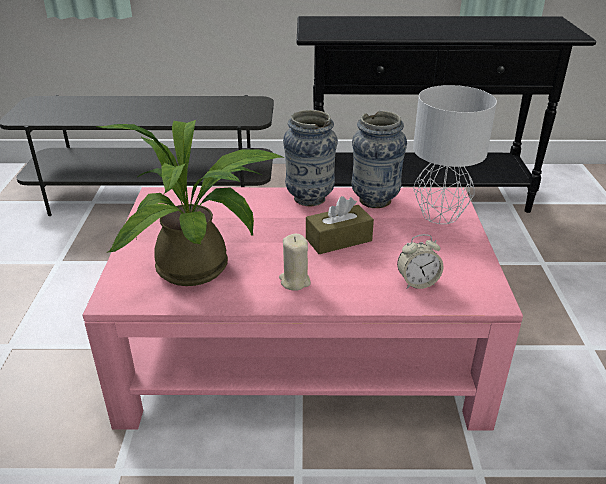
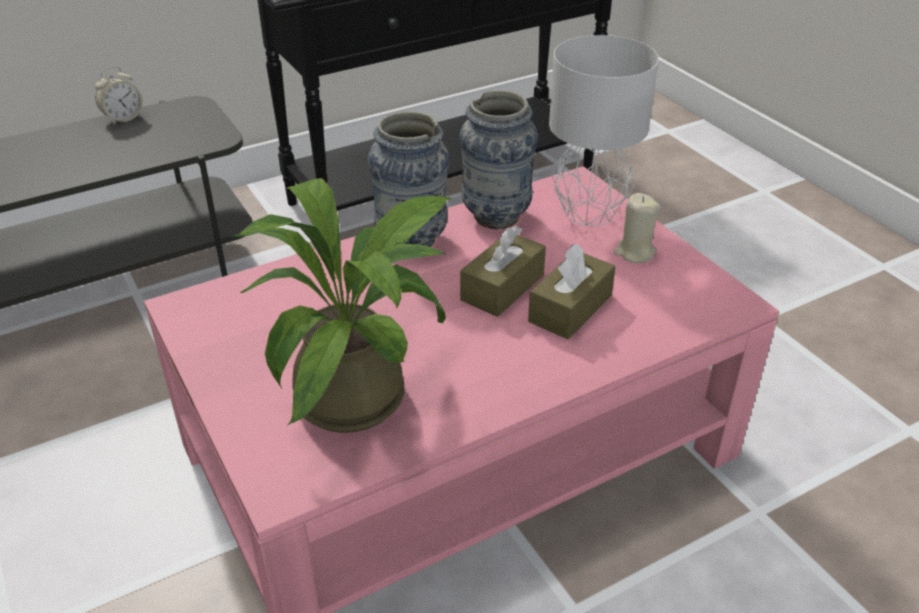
camera: 30 degrees left, 5 degrees up
beige candle [279,234,311,291] -> beige candle moved to [614,193,660,263]
alarm clock [397,234,443,289] -> alarm clock moved to [95,66,142,125]
none -> brown tissue box [528,244,616,339]

